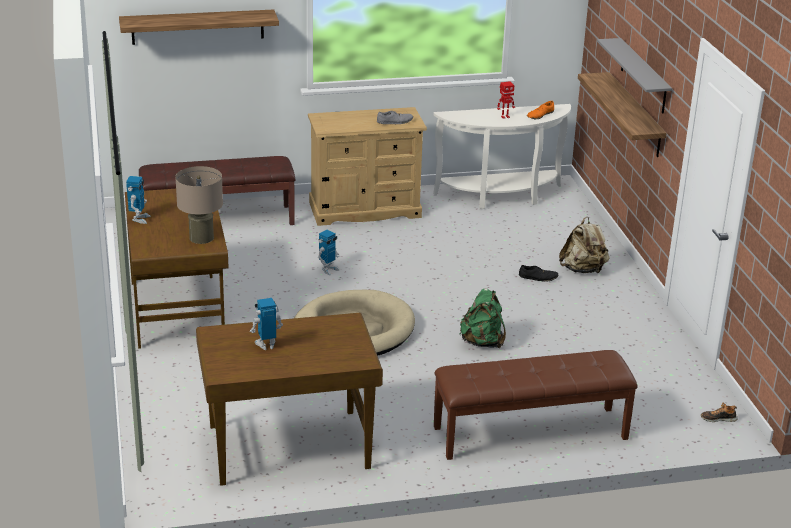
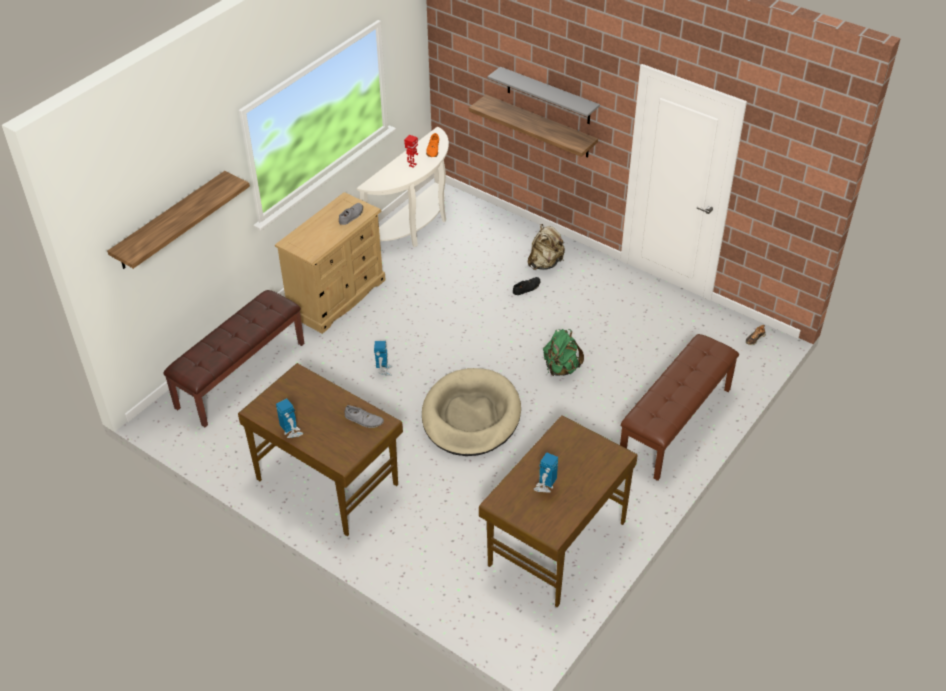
camera: 40 degrees left, 15 degrees up
beige table lamp [175,166,223,244] -> grey shoe [345,405,384,428]

